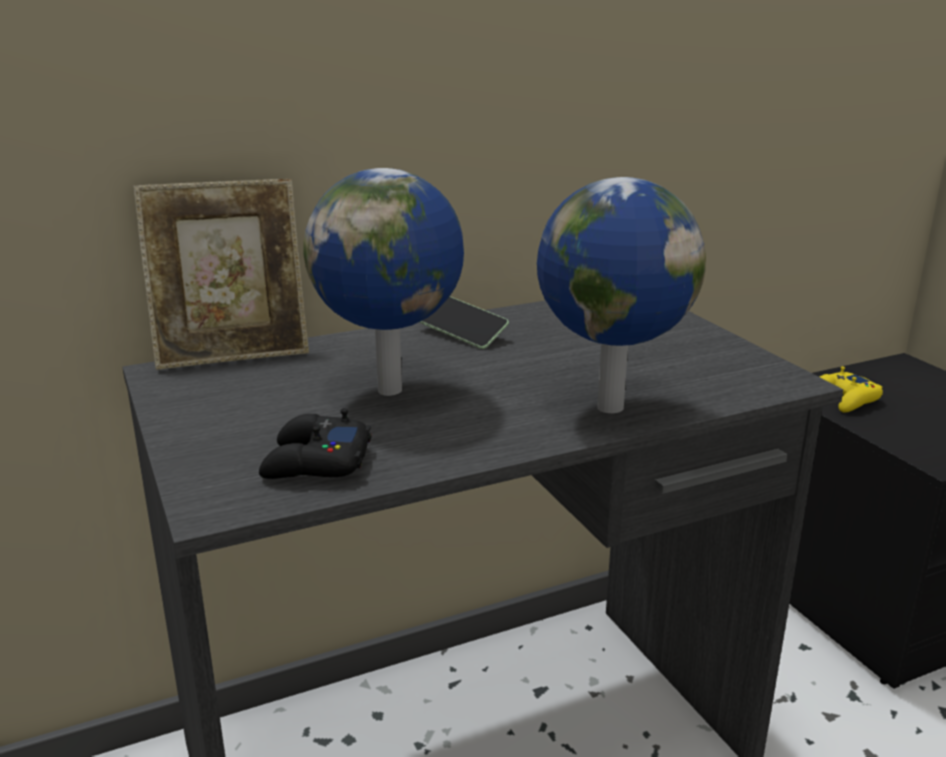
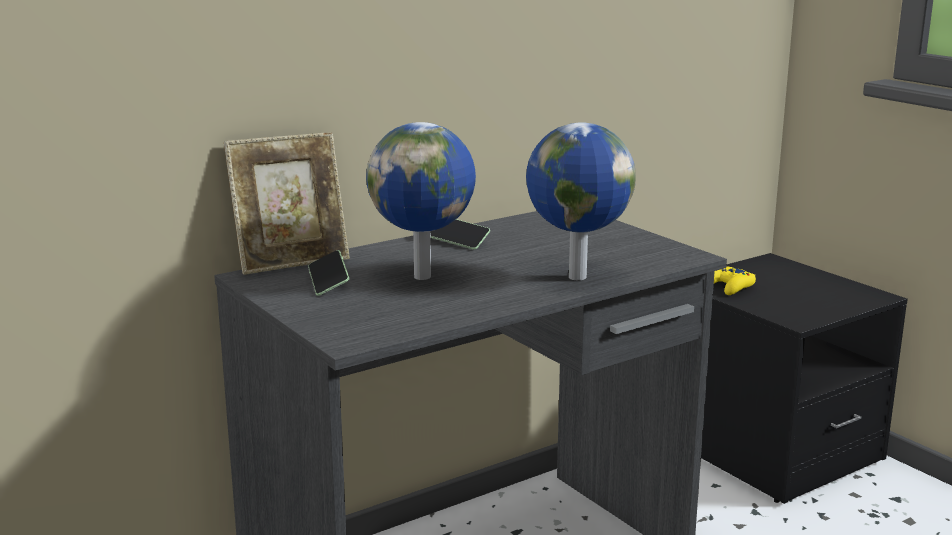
camera: 10 degrees left, 5 degrees down
black game controller [259,409,371,479] -> none
none -> phone [308,250,350,296]

